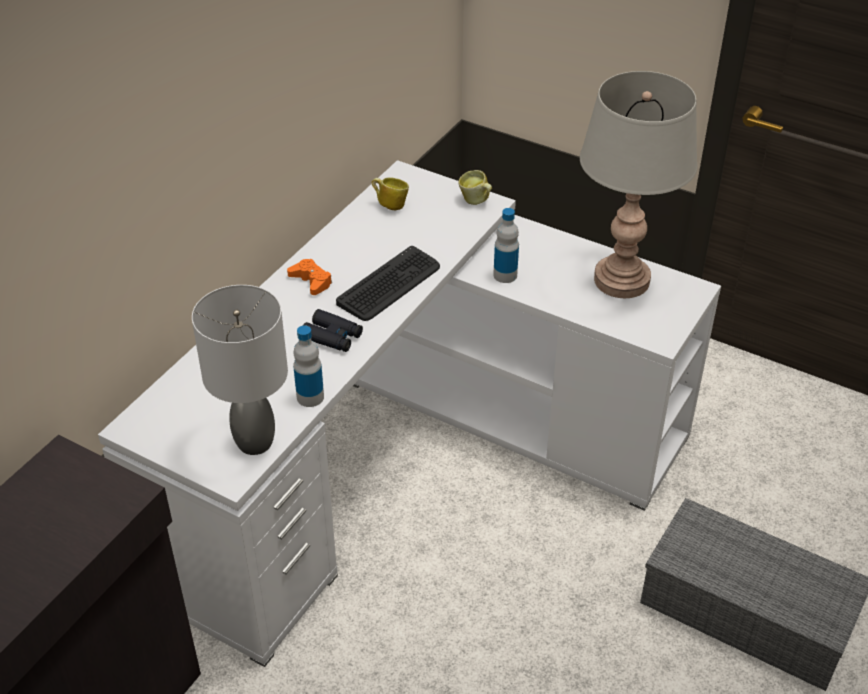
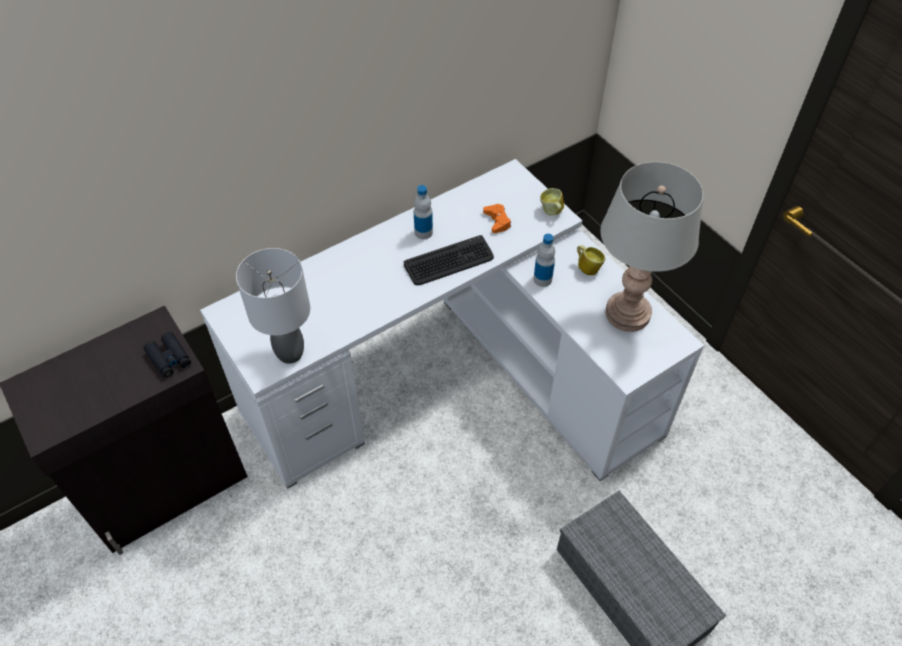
camera: 25 degrees right, 10 degrees up
orange game controller [287,259,332,295] -> orange game controller moved to [483,204,511,233]
bottle [293,325,324,407] -> bottle moved to [414,185,433,239]
black binoculars [302,309,363,352] -> black binoculars moved to [144,332,191,378]
mug [371,177,409,210] -> mug moved to [577,245,605,275]

